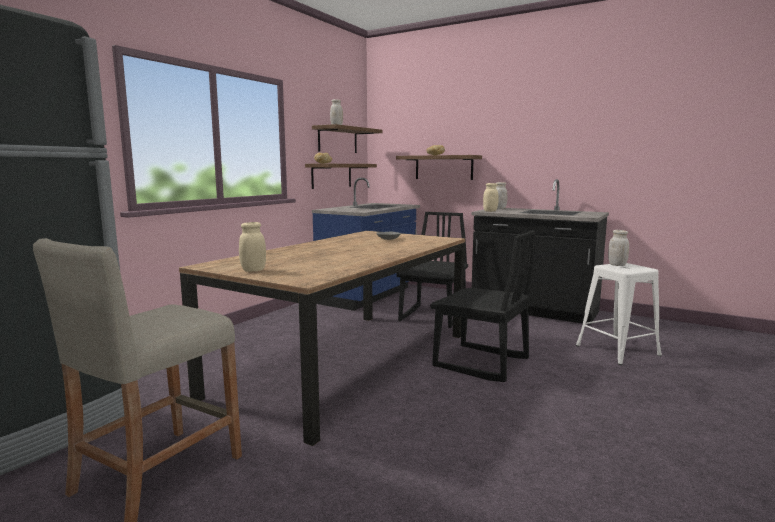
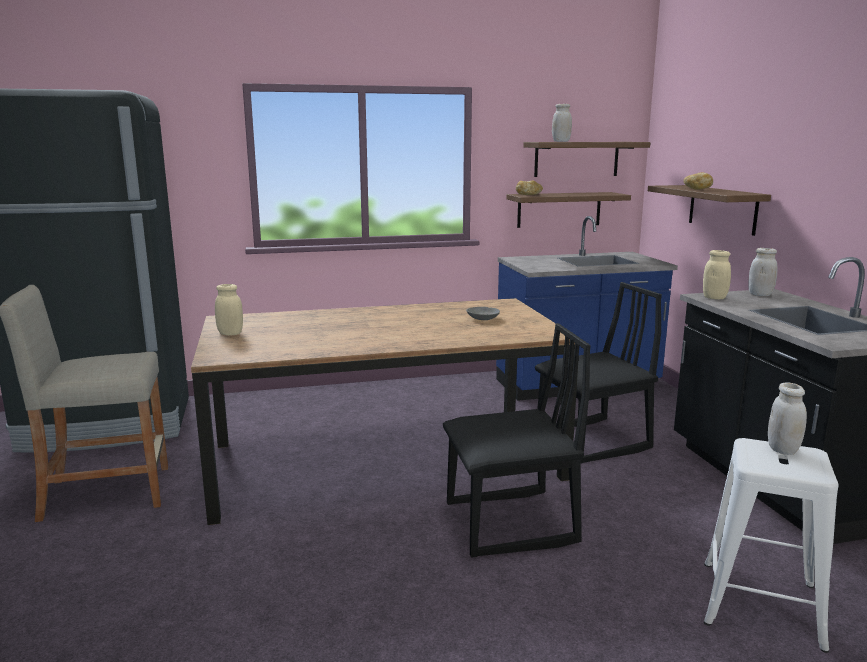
camera: 45 degrees right, 5 degrees up
black chair [430,230,535,382] -> black chair turned 90 degrees counterclockwise [443,323,591,558]

